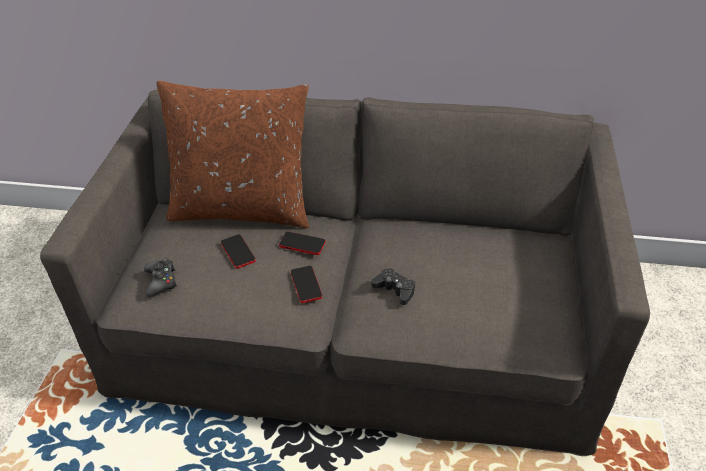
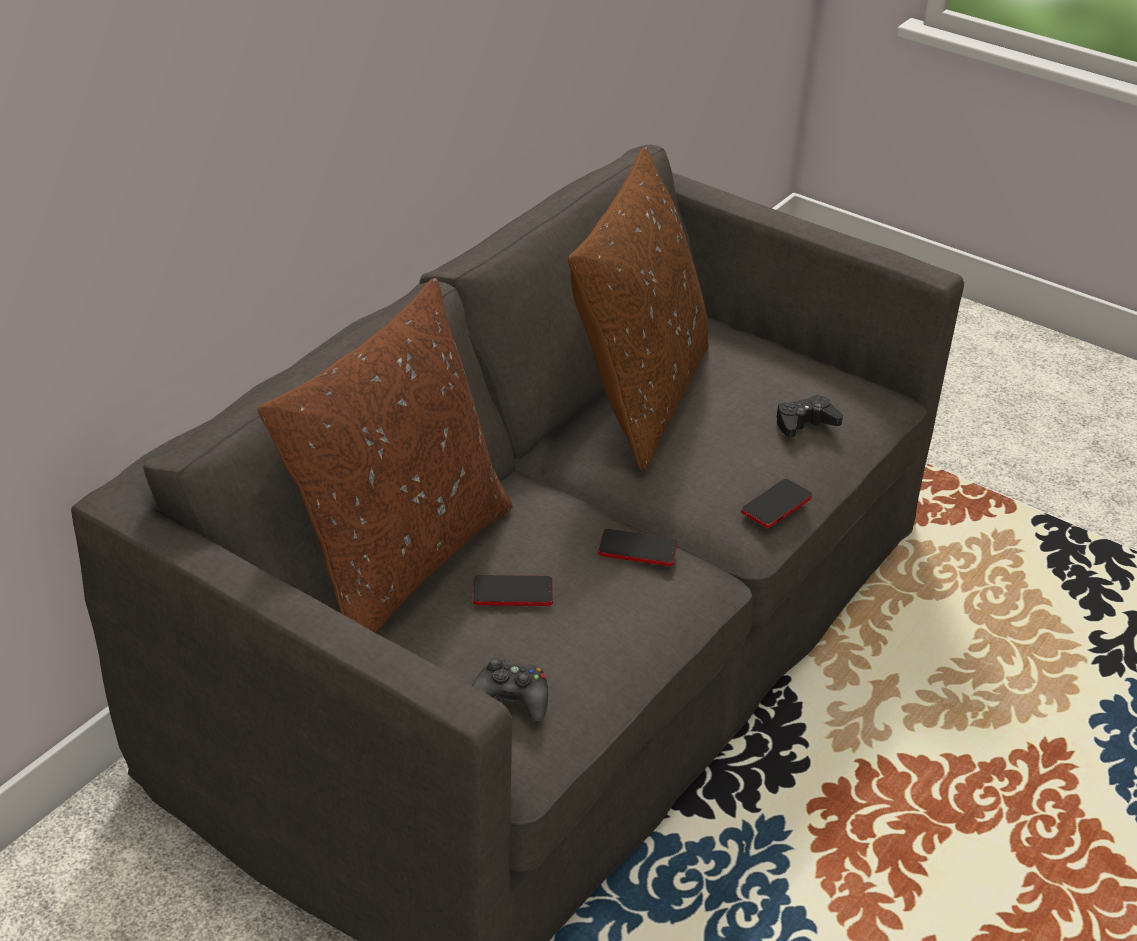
camera: 65 degrees left, 5 degrees down
phone [279,232,326,255] -> phone moved to [741,479,812,528]
black game controller [371,268,415,305] -> black game controller moved to [777,395,843,437]
none -> brown pillow [568,147,709,471]

